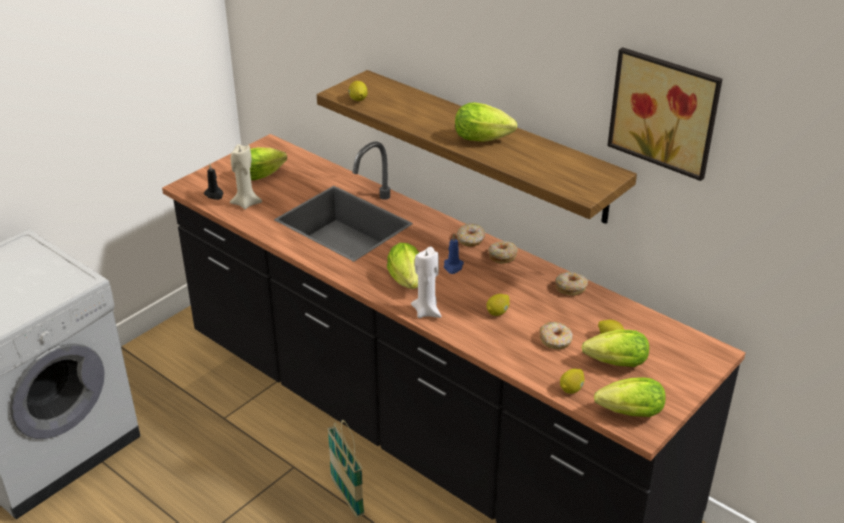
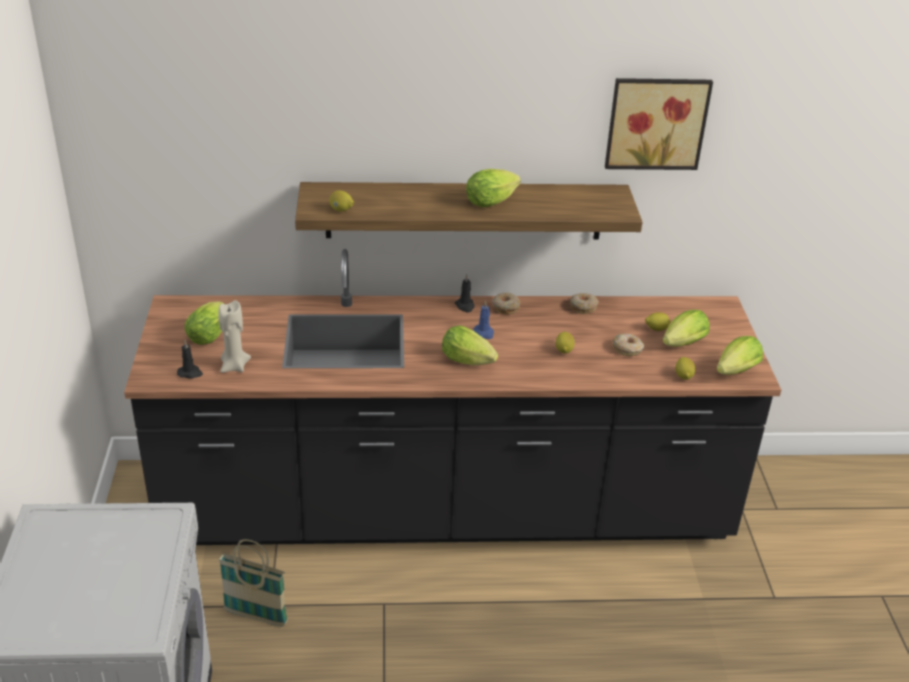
camera: 45 degrees left, 0 degrees up
basket [327,420,365,517] -> basket moved to [219,539,288,627]
white candle [411,246,441,318] -> none
donut [456,224,485,246] -> black candle [455,274,475,312]

